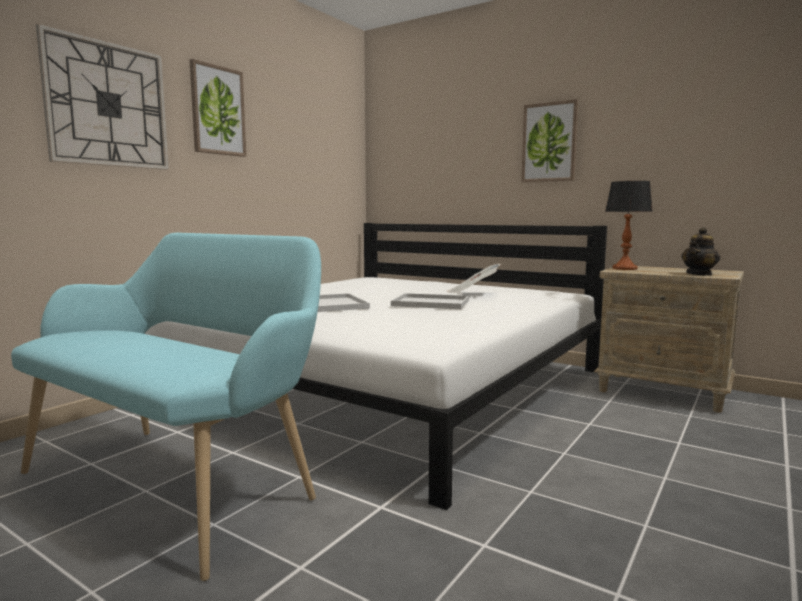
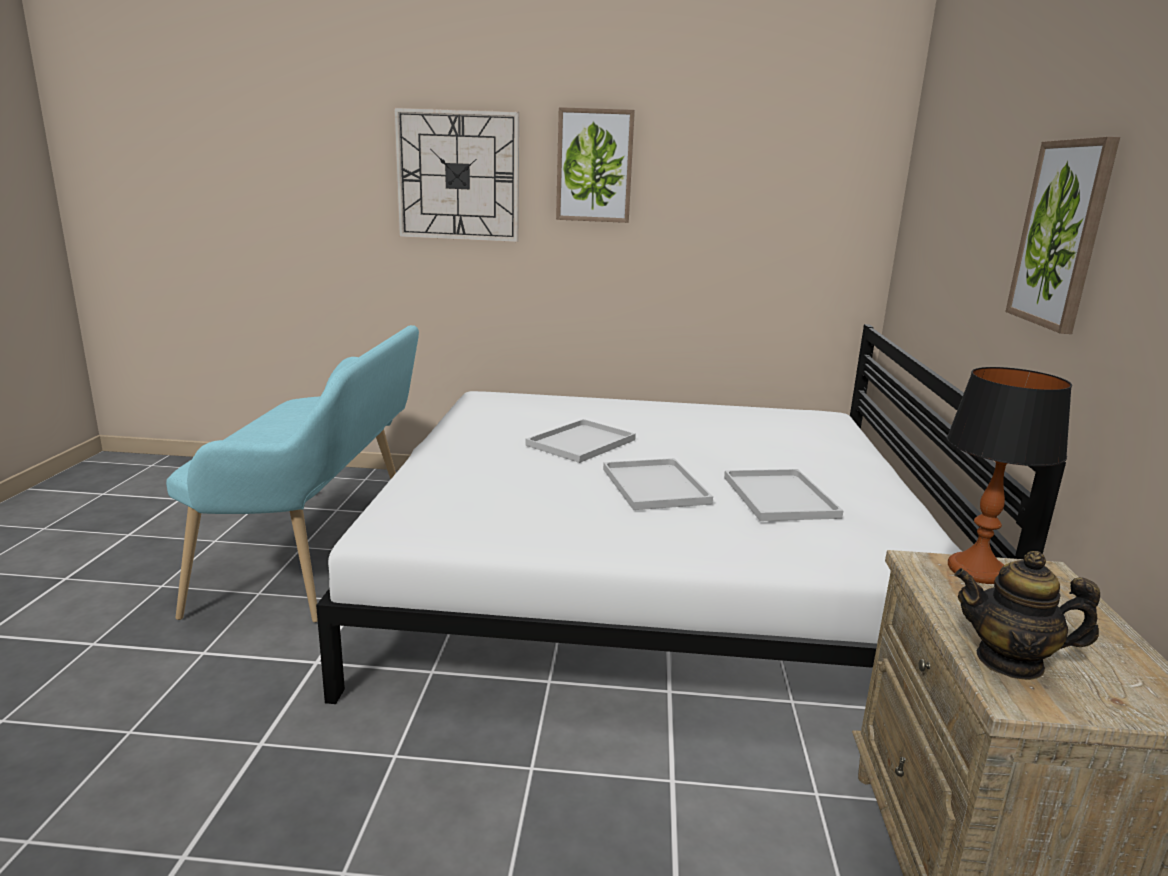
camera: 60 degrees right, 10 degrees up
newspaper [447,264,501,293] -> white tray [724,469,843,521]

